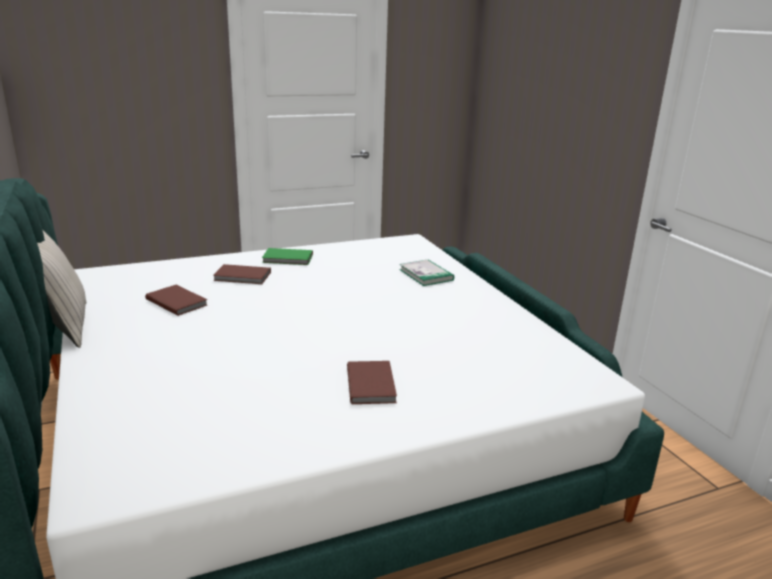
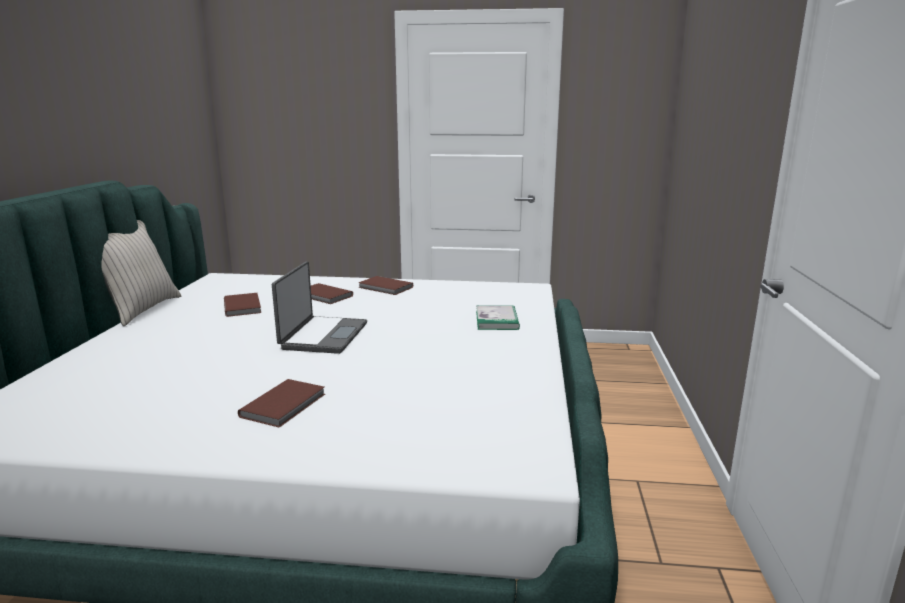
camera: 30 degrees right, 5 degrees down
green book [262,248,313,265] -> brown book [358,276,413,295]
none -> laptop [272,261,367,354]

